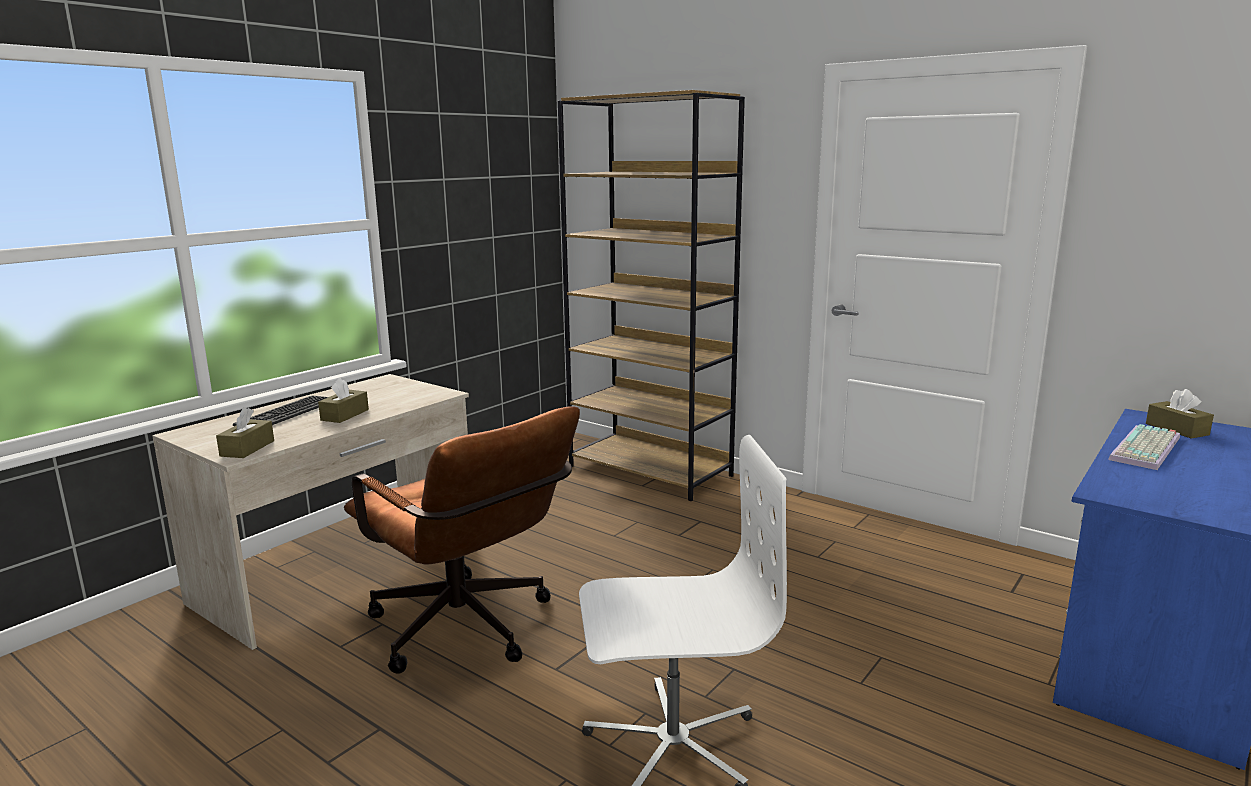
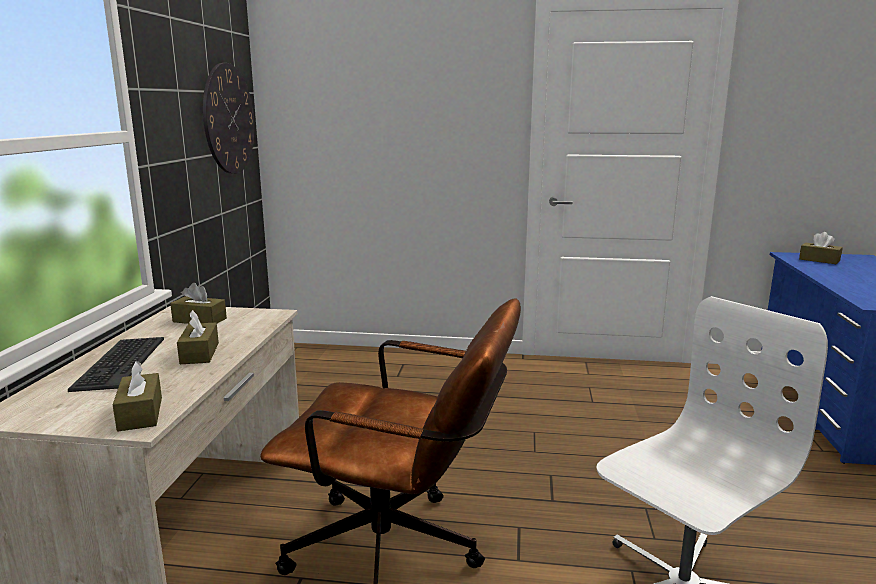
camera: 30 degrees left, 0 degrees up
brown bookcase [558,90,745,501] -> none
keyboard [1108,424,1180,470] -> none
none -> brown tissue box [170,283,227,324]
none -> wall clock [203,63,254,174]

